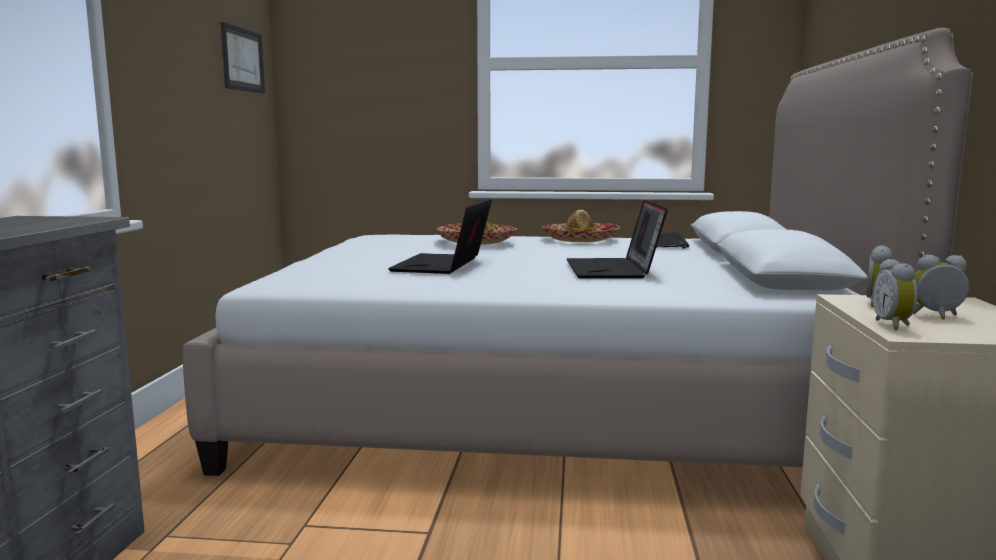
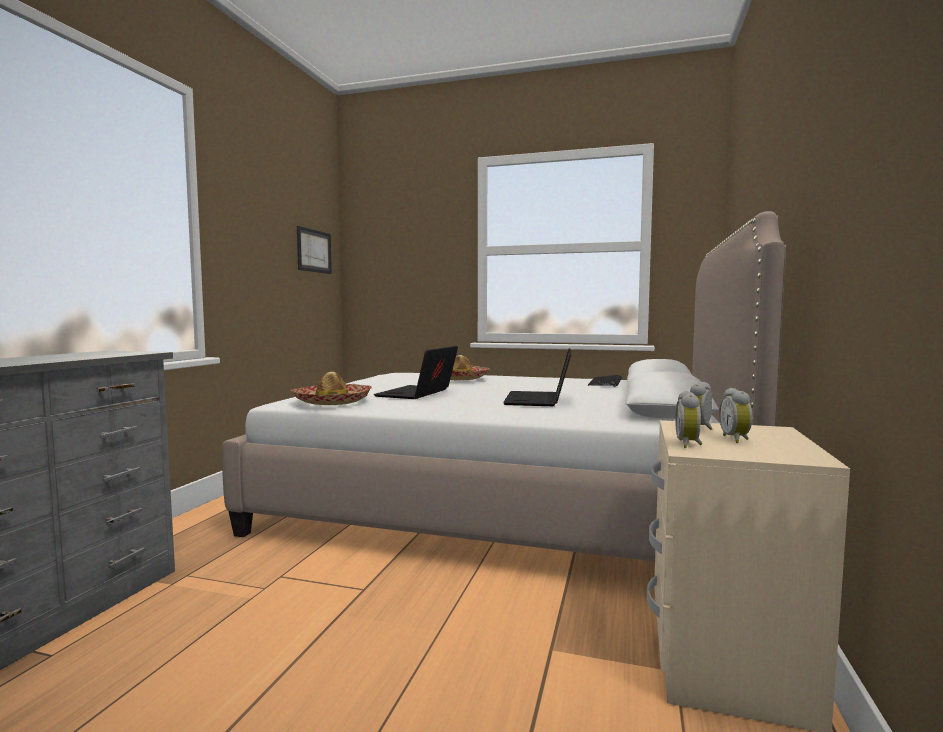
camera: 10 degrees right, 5 degrees down
hat [542,210,620,242] -> hat moved to [291,372,372,405]
alarm clock [913,255,969,319] -> alarm clock turned 105 degrees counterclockwise [719,388,752,443]

